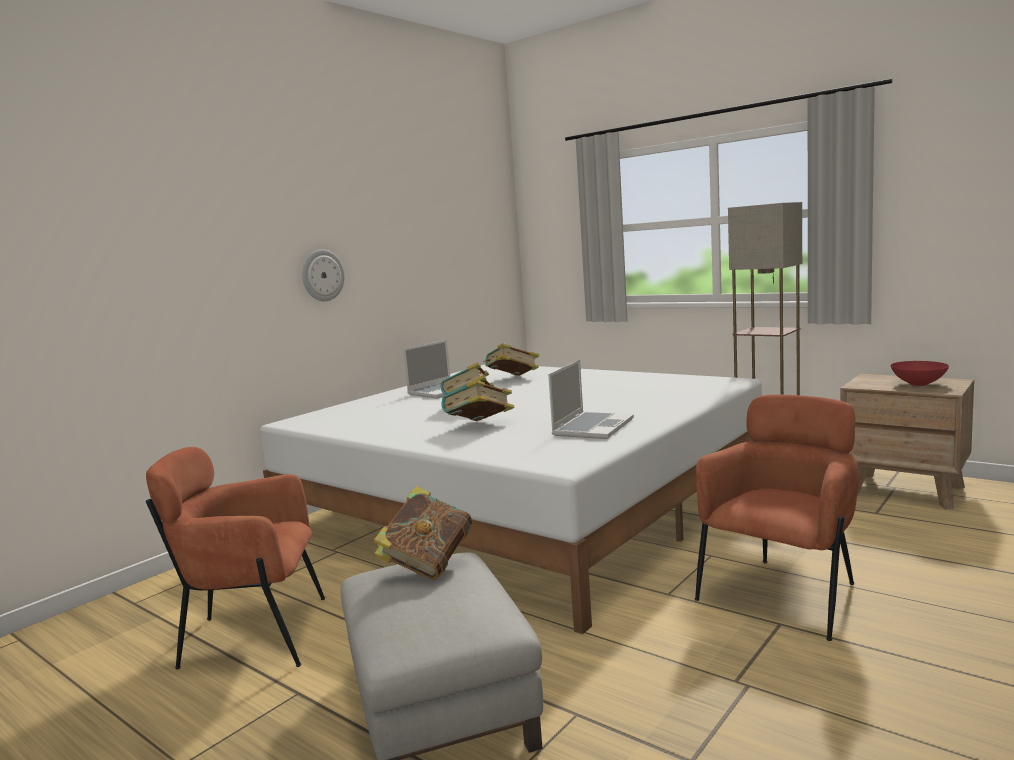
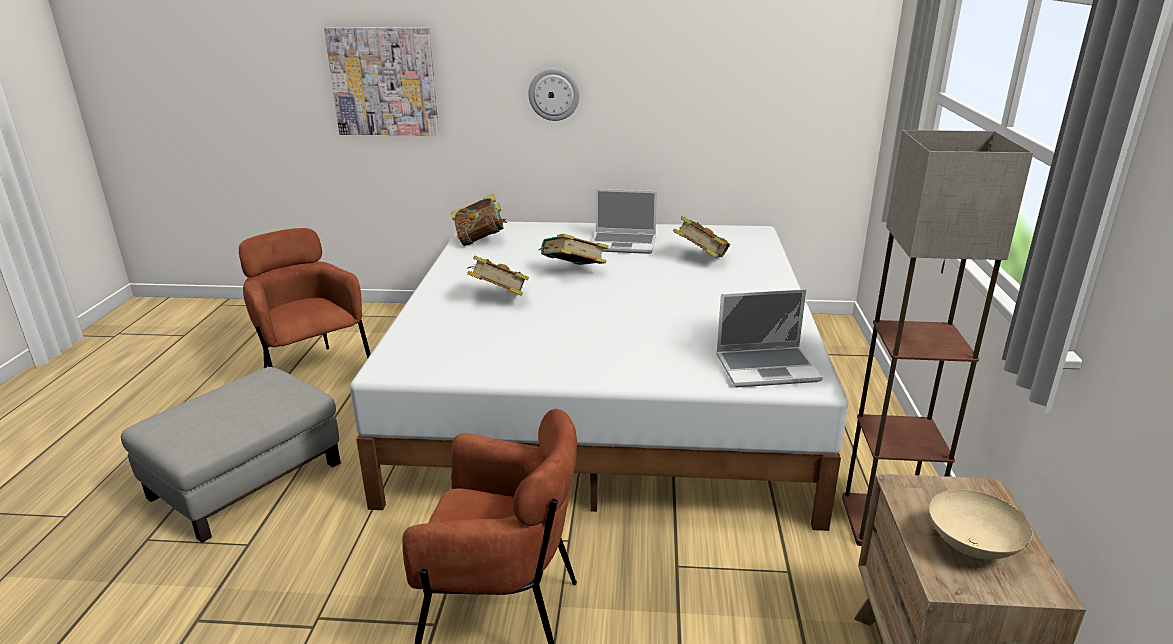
camera: 55 degrees right, 15 degrees up
book [374,486,472,580] -> book moved to [451,194,507,246]
laptop [548,360,634,439] -> laptop moved to [716,289,823,387]
red bowl [891,361,949,386] -> beige bowl [929,490,1032,559]
none -> picture [324,27,439,136]

